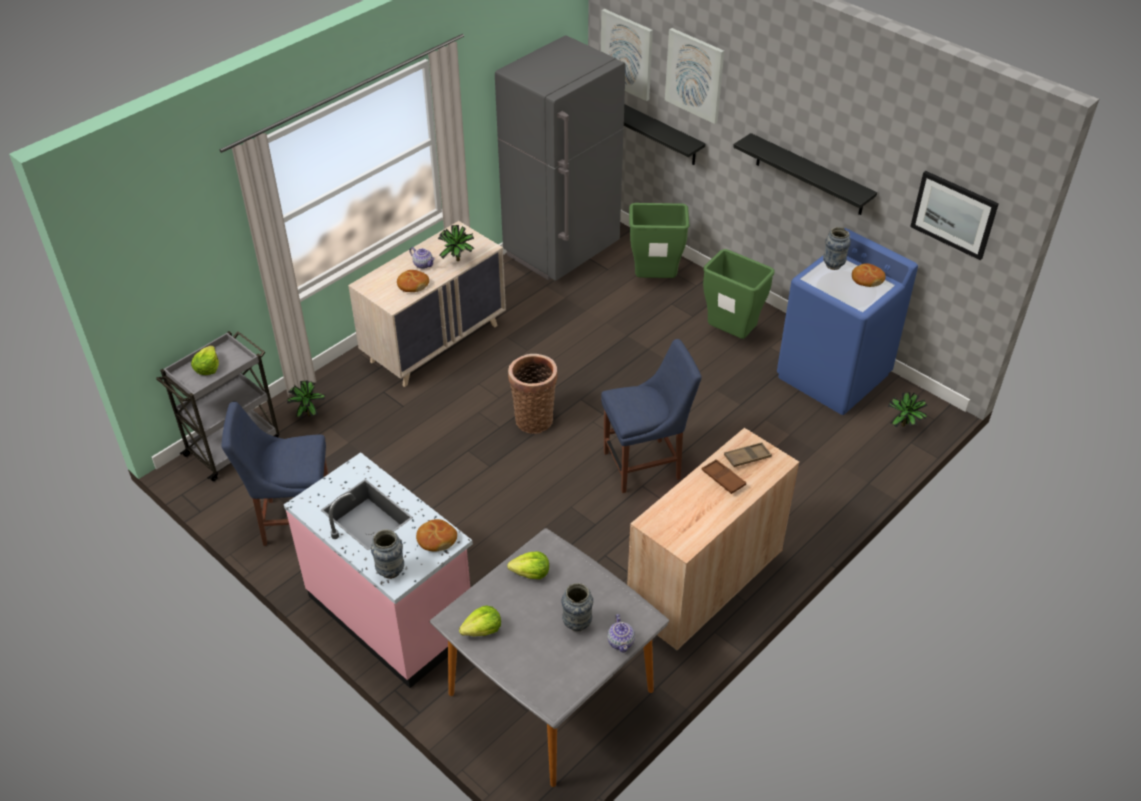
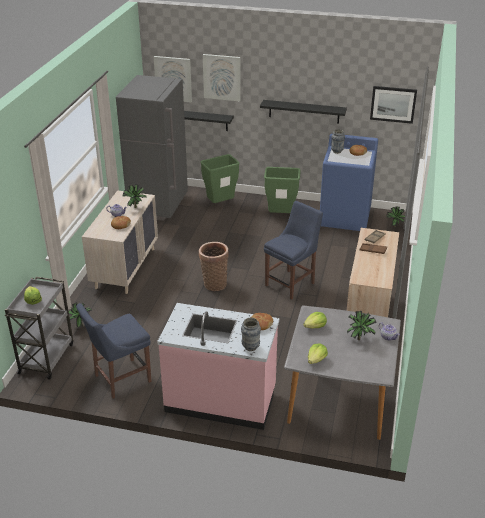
camera: 30 degrees left, 10 degrees down
vase [562,583,593,632] -> potted plant [347,311,377,340]

